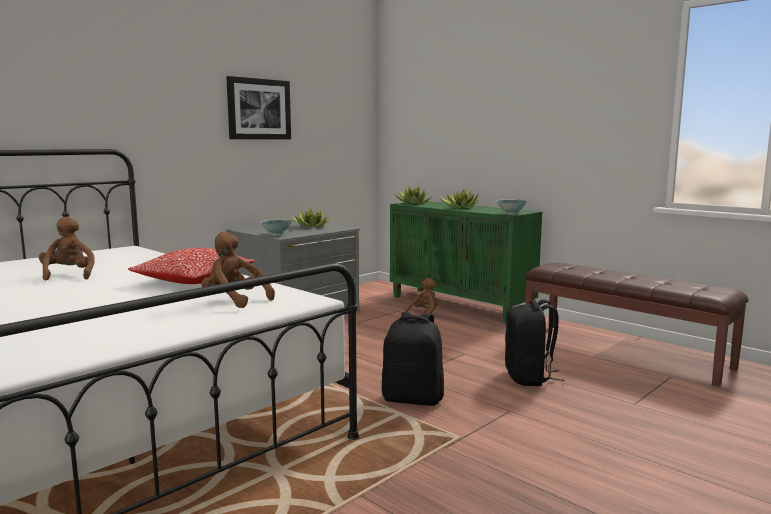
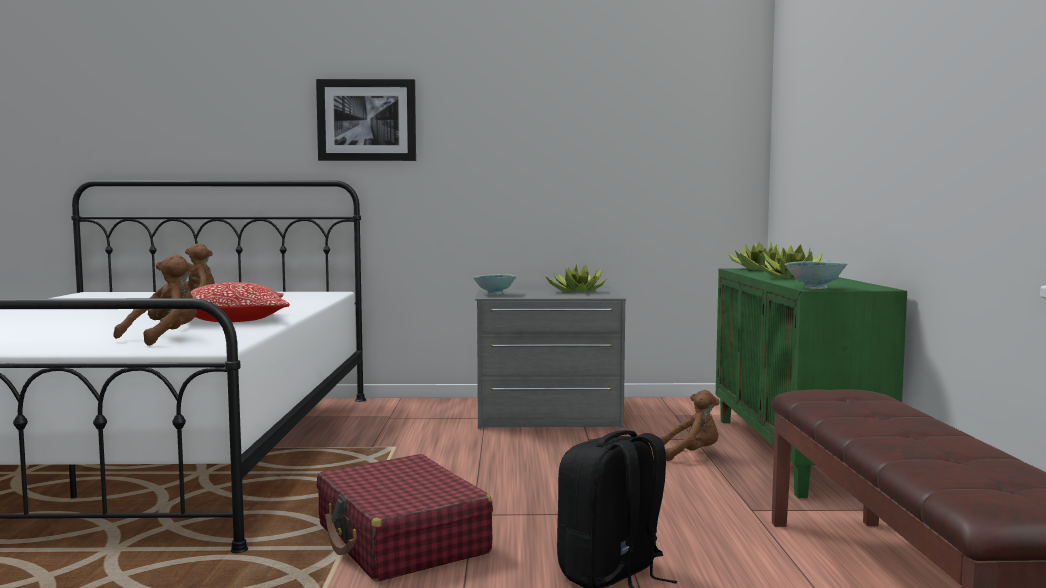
camera: 45 degrees right, 5 degrees down
brown plush toy [201,232,275,308] -> brown plush toy turned 45 degrees clockwise [113,254,197,346]
picture [226,76,291,140] -> picture moved to [316,79,416,161]
black backpack [382,312,444,406] -> red suitcase [317,454,493,582]

